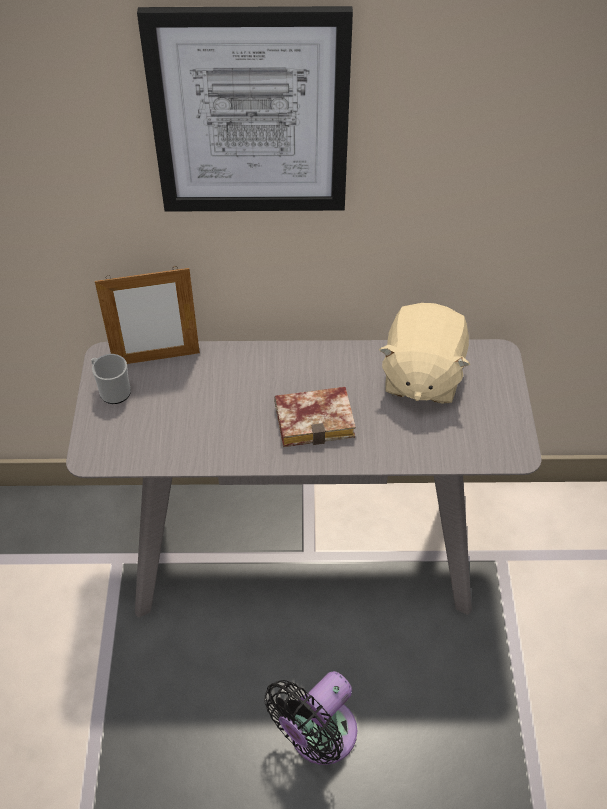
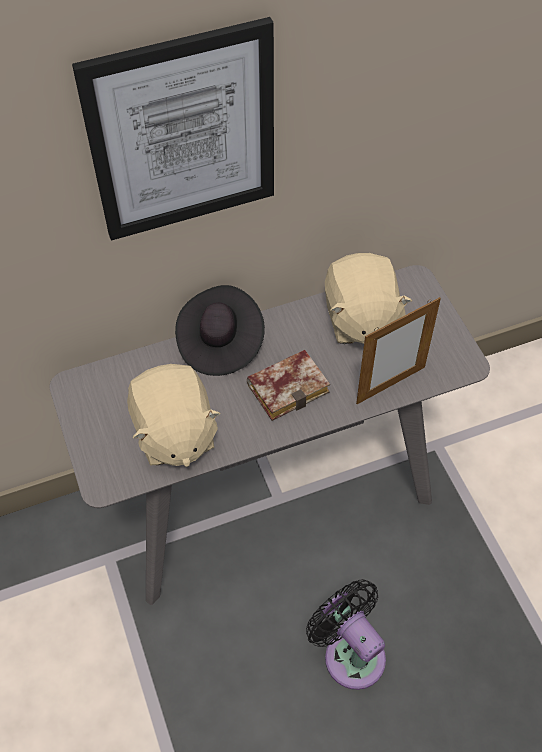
camera: 20 degrees left, 5 degrees up
mug [91,354,131,404] -> none
picture frame [95,266,200,364] -> picture frame moved to [356,297,441,404]
black fan [264,671,357,765] -> black fan turned 120 degrees clockwise [306,579,386,690]
none -> beige plush toy [127,364,221,467]
none -> black hat [175,285,265,376]

